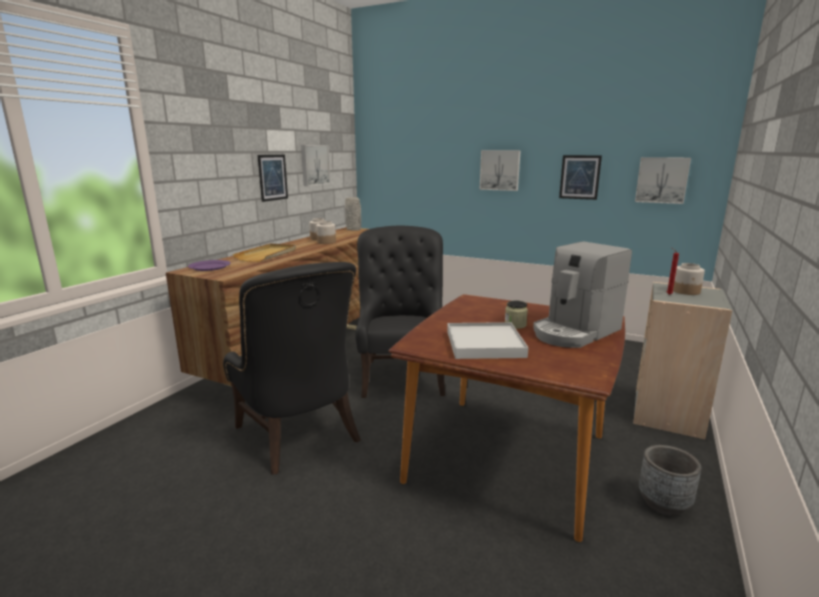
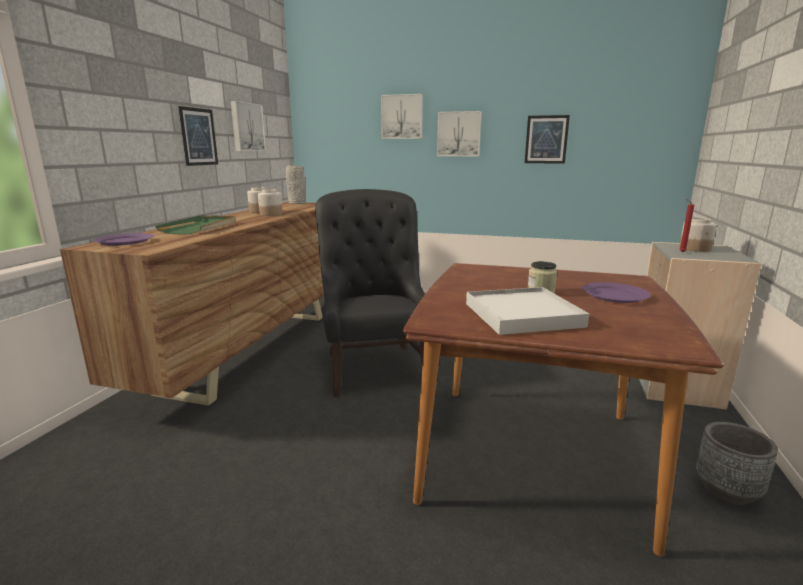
camera: 10 degrees left, 0 degrees up
black chair [223,262,361,475] -> none
beige tray [233,243,296,262] -> green tray [155,215,236,235]
coffee machine [533,241,632,348] -> purple plate [582,282,651,303]
picture [635,157,691,204] -> picture moved to [381,94,423,139]

